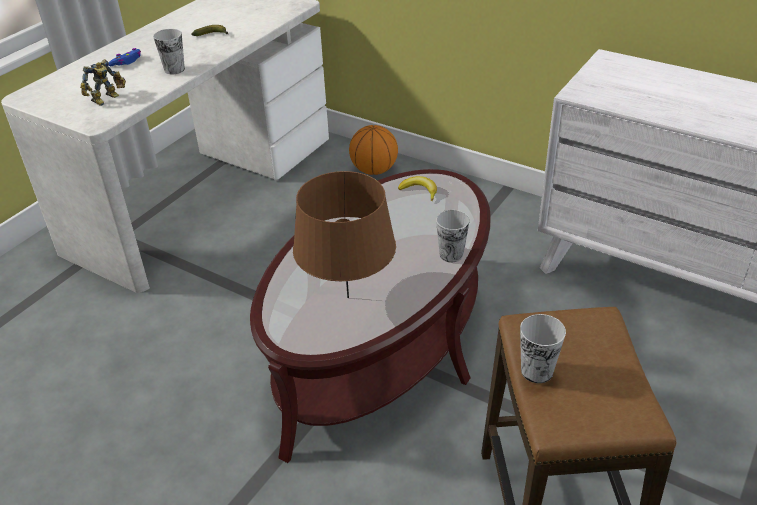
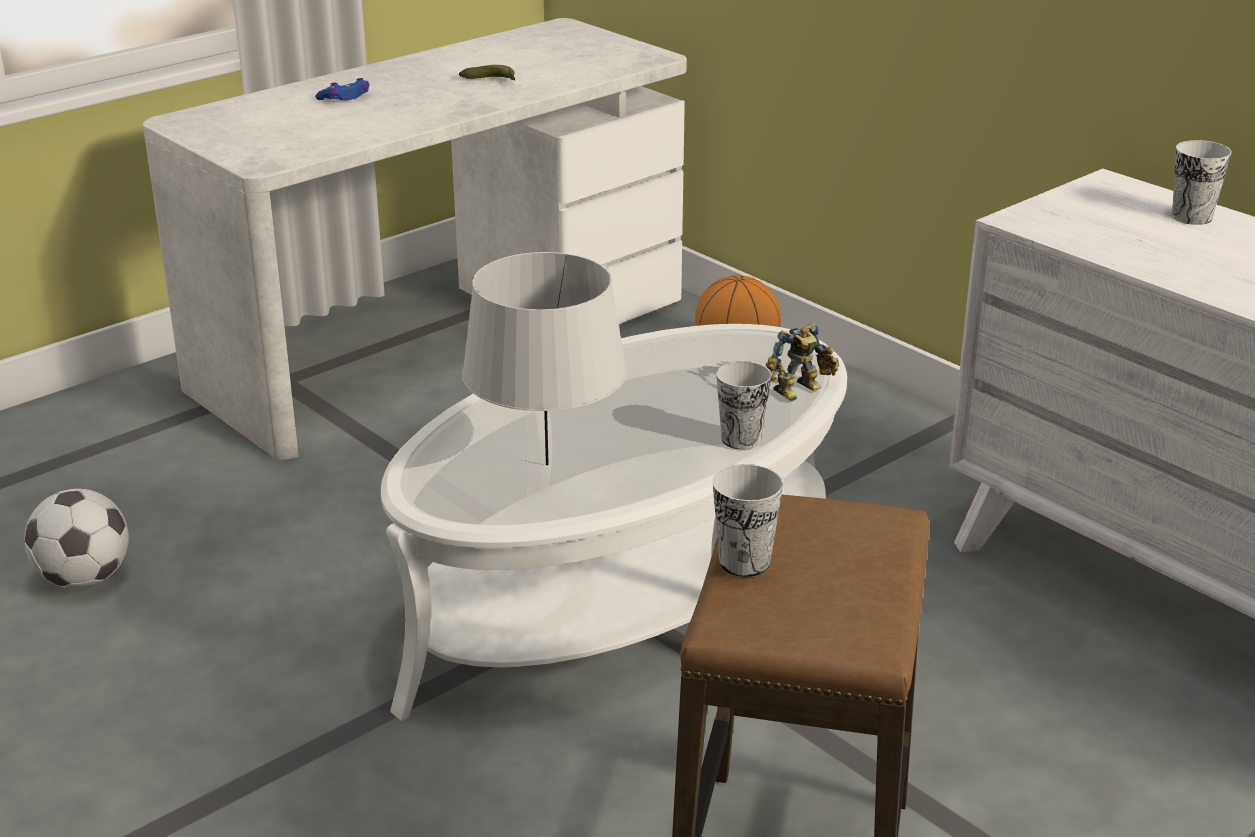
camera: 15 degrees right, 10 degrees down
toy robot [80,59,126,106] -> toy robot moved to [766,323,839,401]
cup [153,29,185,74] -> cup moved to [1172,140,1232,225]
brown coffee table [250,169,490,463] -> white coffee table [381,324,847,721]
brown table lamp [293,171,396,298] -> grey table lamp [462,252,627,465]
banana [398,176,437,201] -> none
none -> football [24,489,129,588]

